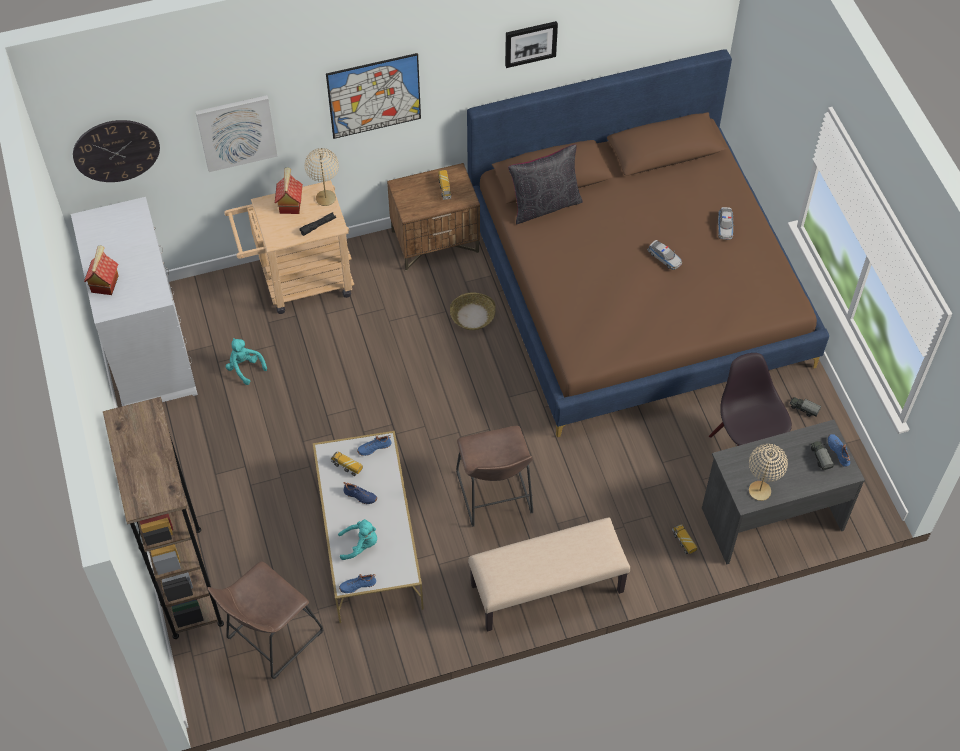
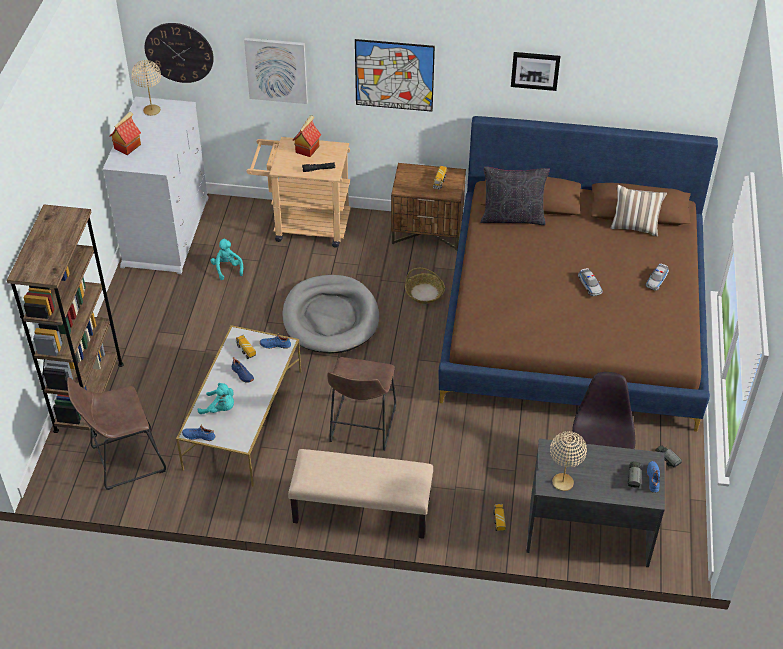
camera: 25 degrees right, 10 degrees down
beige table lamp [305,148,339,206] -> beige table lamp moved to [131,60,161,116]
none -> grey dog bed [282,275,379,353]
none -> pillow [610,185,667,237]

